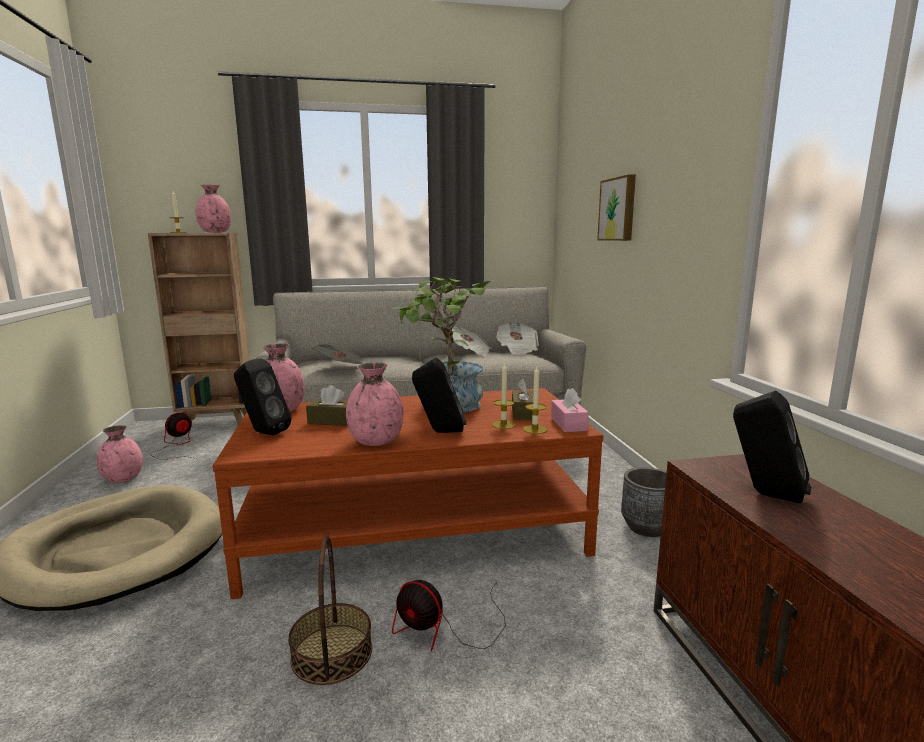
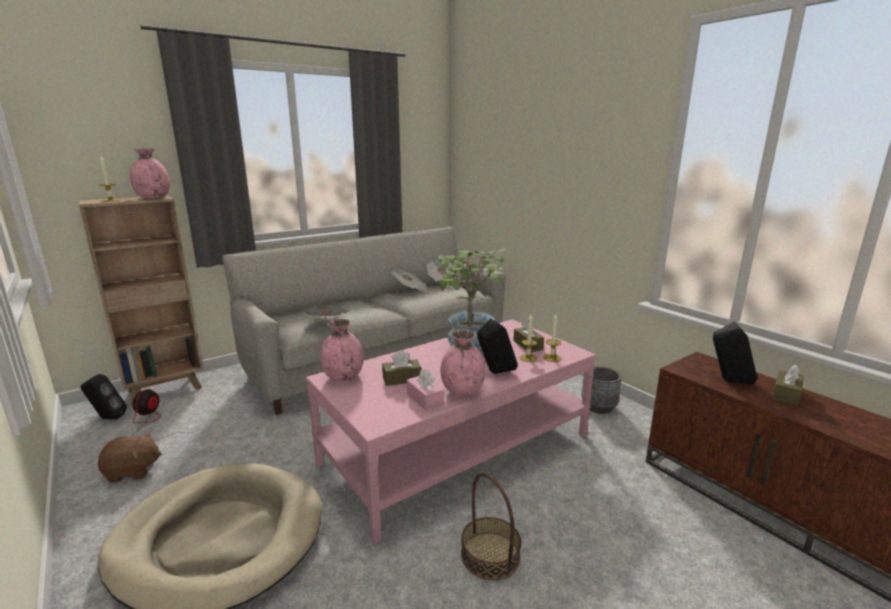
camera: 25 degrees left, 5 degrees up
pink vase [97,425,143,483] -> brown plush toy [98,432,161,483]
brown coffee table [212,388,604,599] -> pink coffee table [306,319,596,544]
black speaker [234,358,291,435] -> black speaker moved to [81,374,127,420]
fan [392,580,506,651] -> none
pink tissue box [551,388,589,432] -> pink tissue box moved to [407,369,444,411]
picture [597,174,636,241] -> none
none -> brown tissue box [772,365,804,406]

